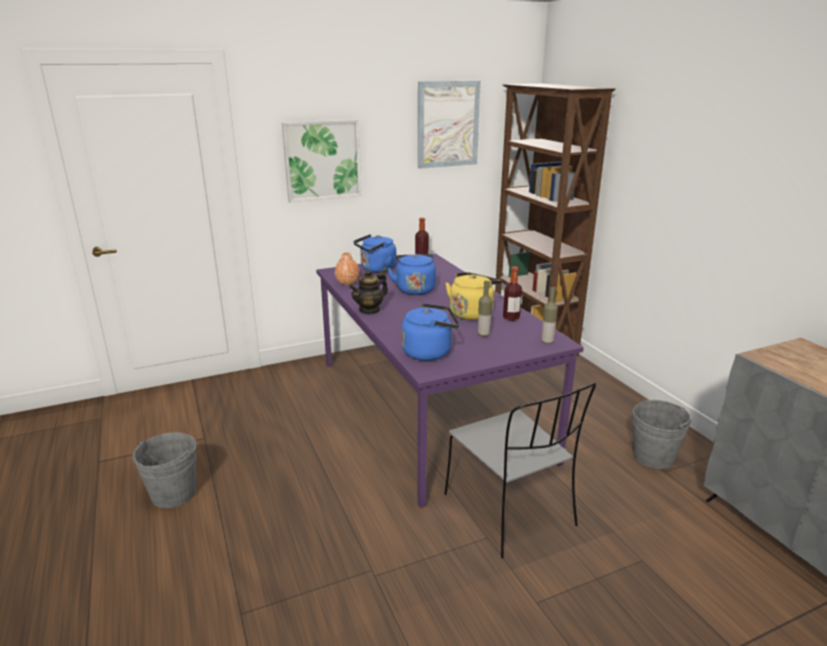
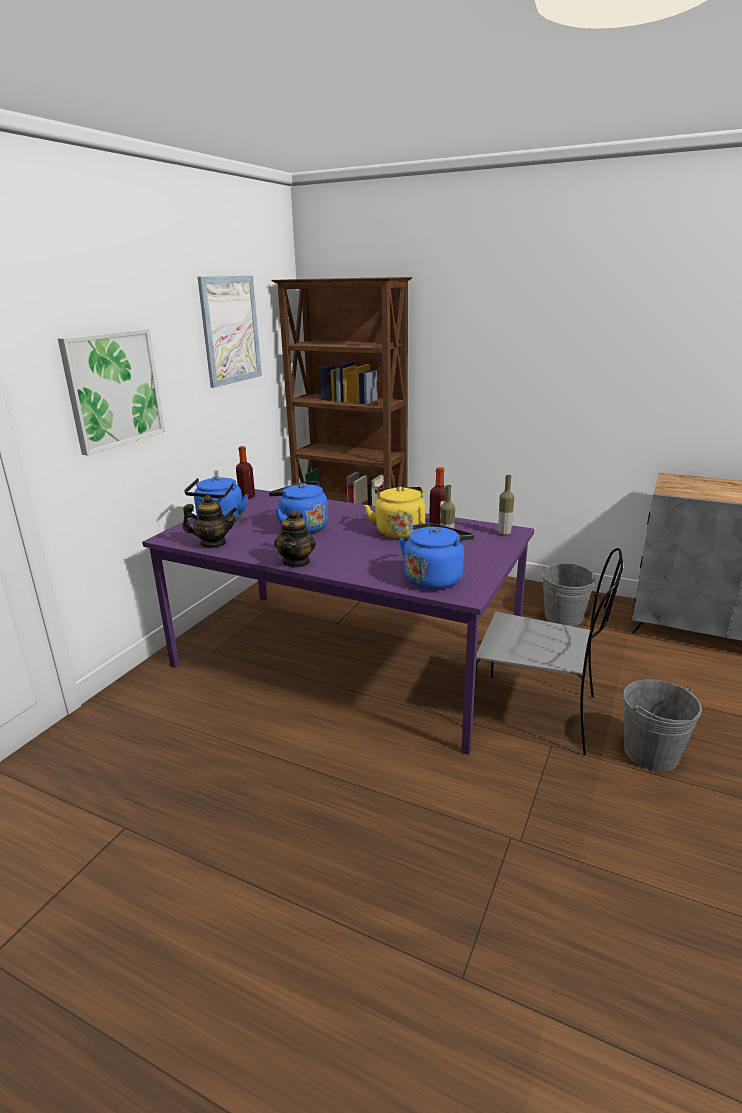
camera: 40 degrees left, 0 degrees up
grey bucket [132,433,197,508] -> grey bucket moved to [623,679,702,771]
orange vase [335,252,360,285] -> teapot [182,495,237,547]

